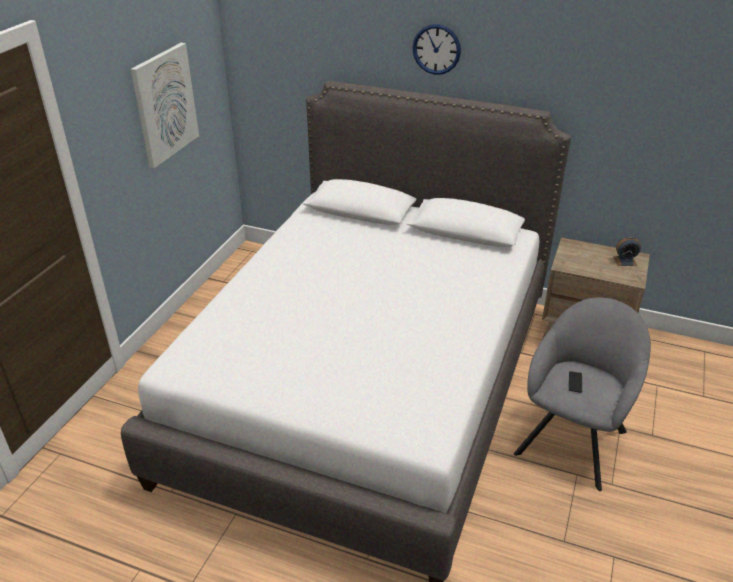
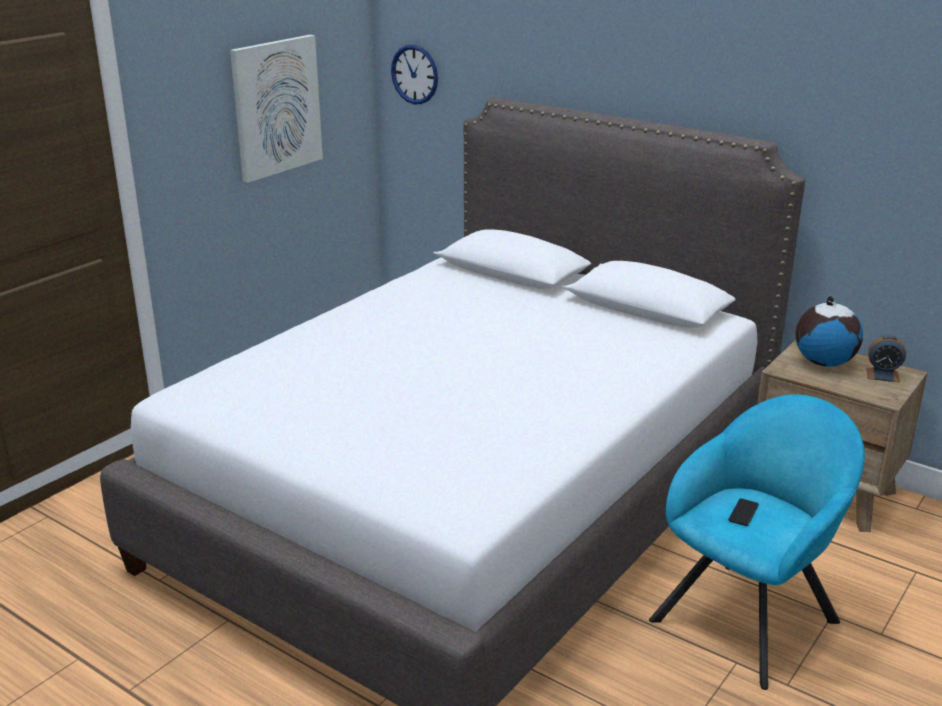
camera: 15 degrees right, 10 degrees down
wall clock [412,24,461,75] -> wall clock moved to [391,45,438,104]
grey armchair [514,297,651,491] -> turquoise armchair [649,394,865,690]
none -> globe [795,296,863,367]

